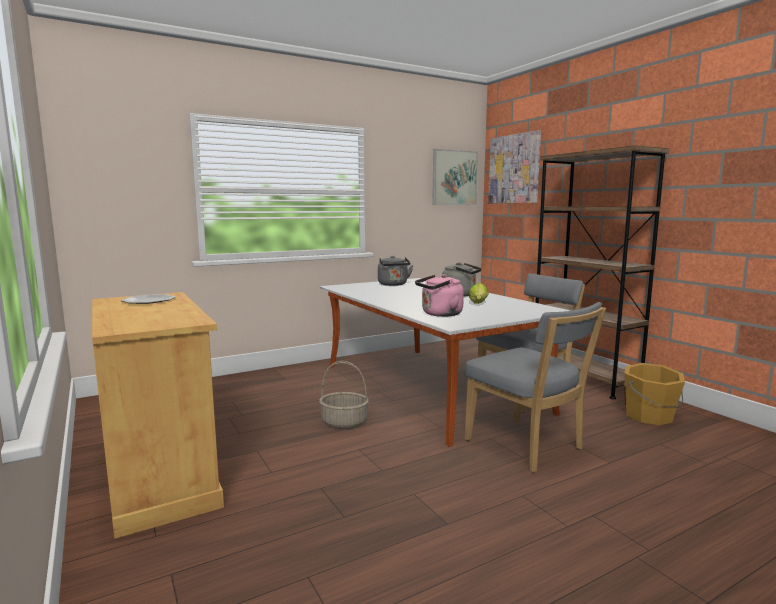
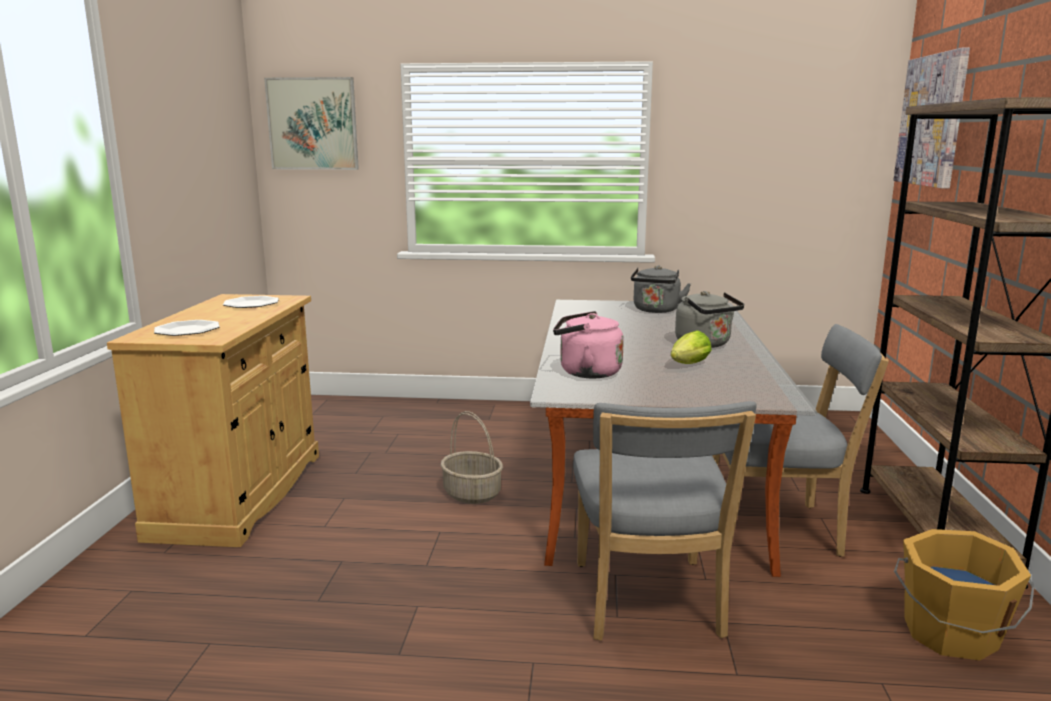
camera: 35 degrees right, 5 degrees up
picture [432,149,478,205] -> picture moved to [264,77,359,170]
none -> plate [154,320,220,336]

